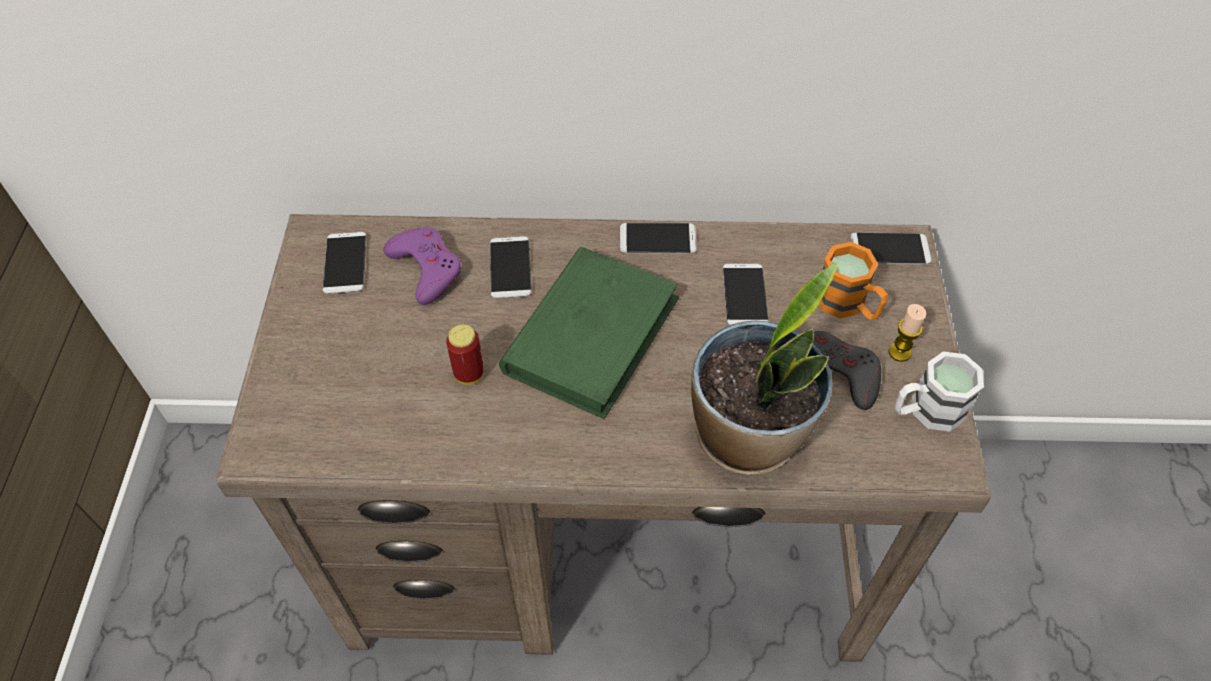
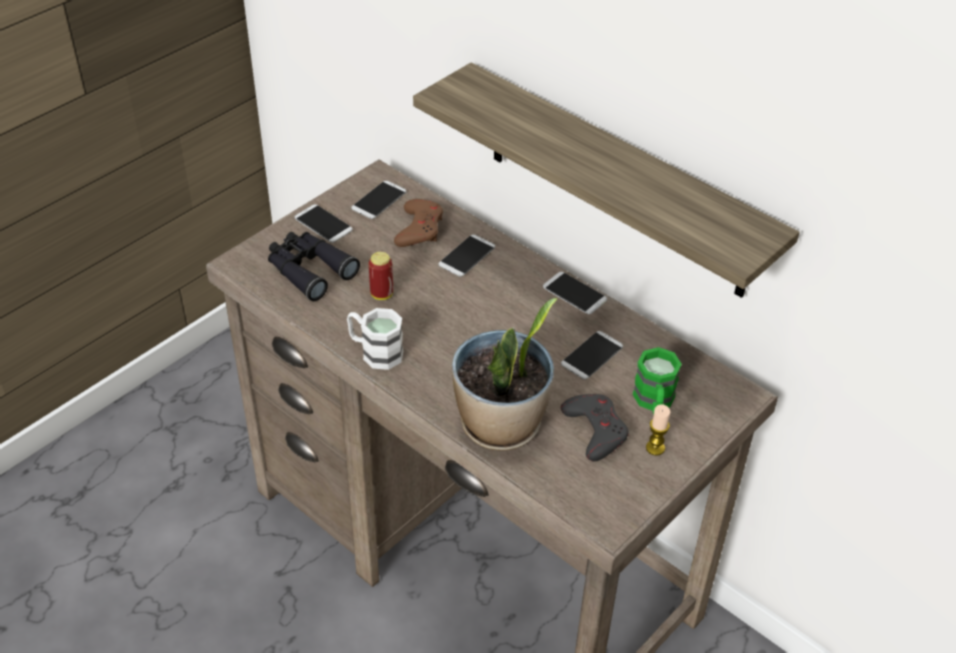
camera: 40 degrees right, 10 degrees down
purple game controller [383,227,461,305] -> brown game controller [394,199,443,247]
green book [499,247,679,419] -> none
orange mug [819,242,887,320] -> green mug [633,347,682,415]
phone [850,233,932,265] -> phone moved to [294,204,353,243]
white mug [895,351,984,432] -> white mug moved to [347,308,403,370]
none -> black binoculars [268,232,360,301]
none -> shelf [413,63,800,298]

